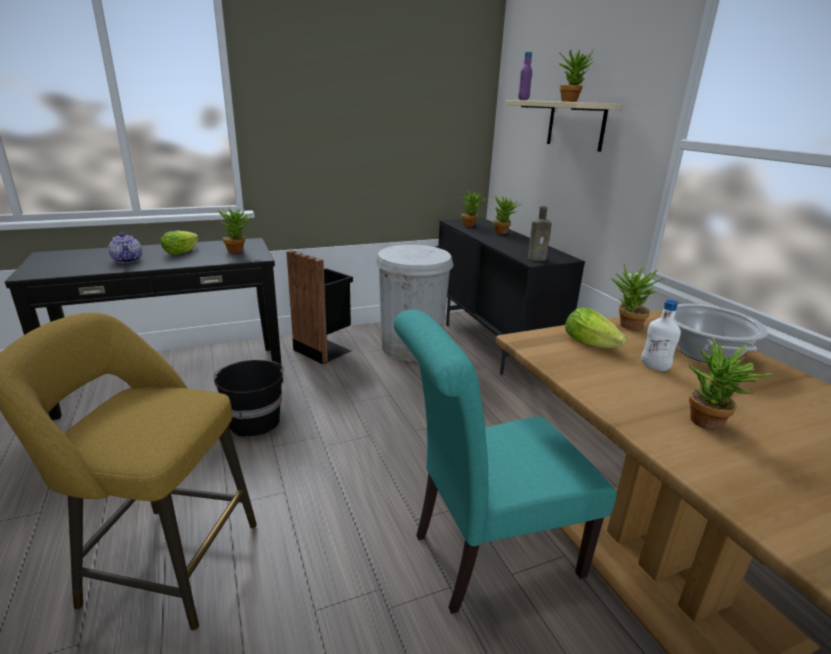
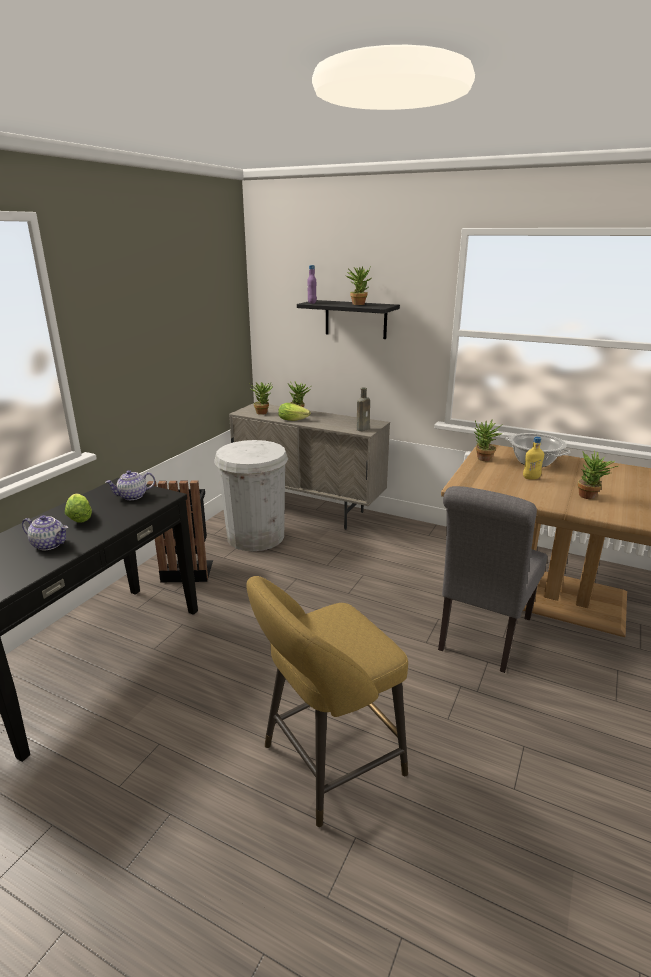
camera: 40 degrees left, 0 degrees up
black bucket [214,360,284,437] -> none
potted plant [217,207,253,253] -> teapot [105,470,155,500]
turquoise chair [394,310,617,614] -> grey chair [438,486,547,673]
black cabinet [436,218,585,375] -> beige cabinet [229,403,390,530]
beige shelf [505,100,621,152] -> black shelf [297,300,400,339]
lettuce [565,308,627,348] -> lettuce moved to [278,403,310,421]
white bottle [641,300,681,371] -> yellow bottle [523,437,544,479]

